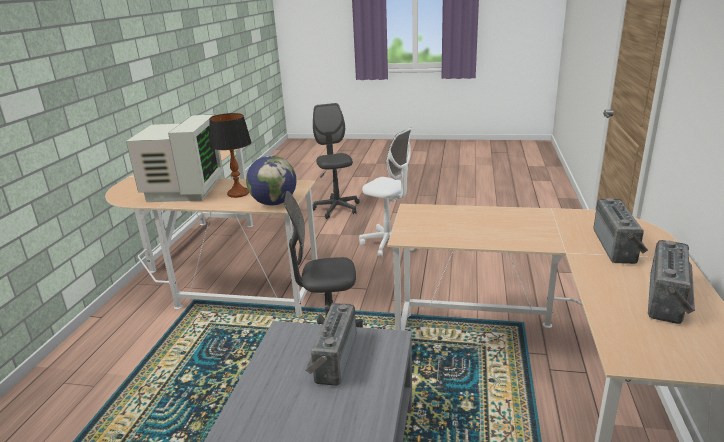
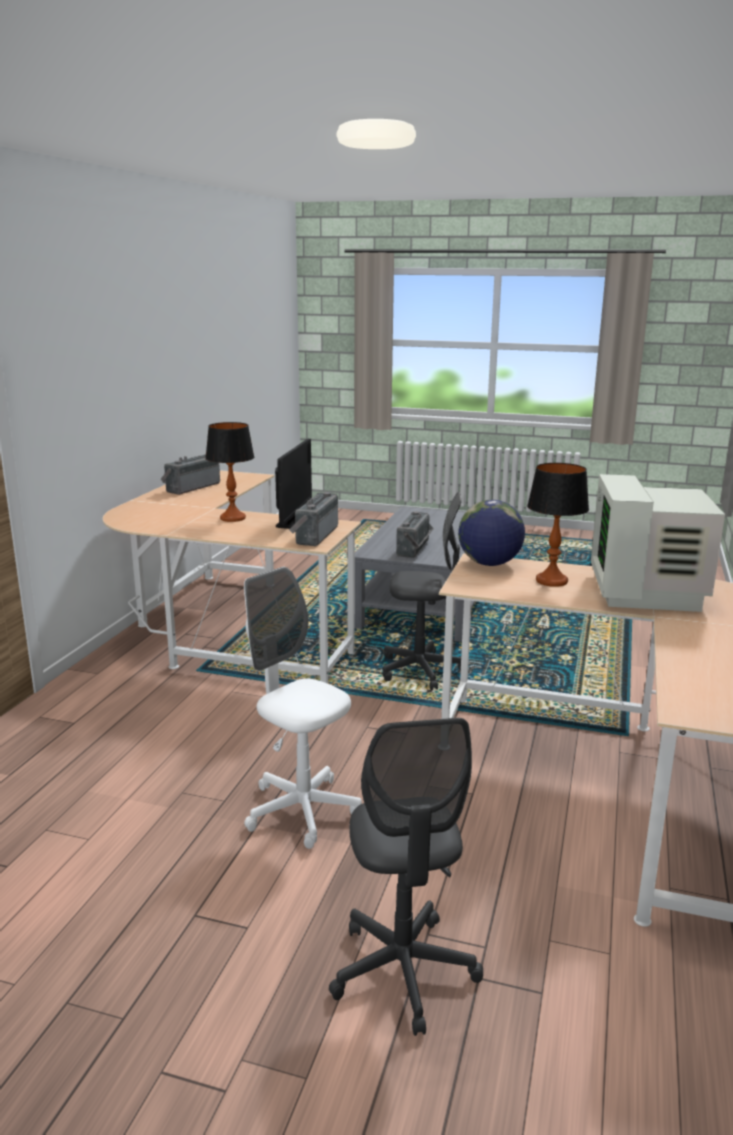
camera: 175 degrees left, 5 degrees down
radio [593,198,648,264] -> radio moved to [289,492,338,546]
none -> table lamp [205,422,254,522]
none -> monitor [275,439,312,529]

